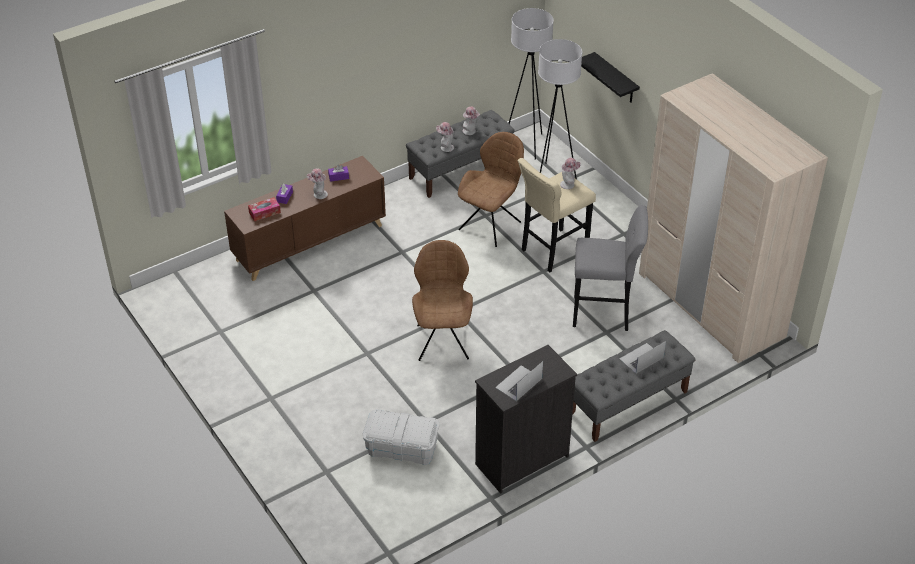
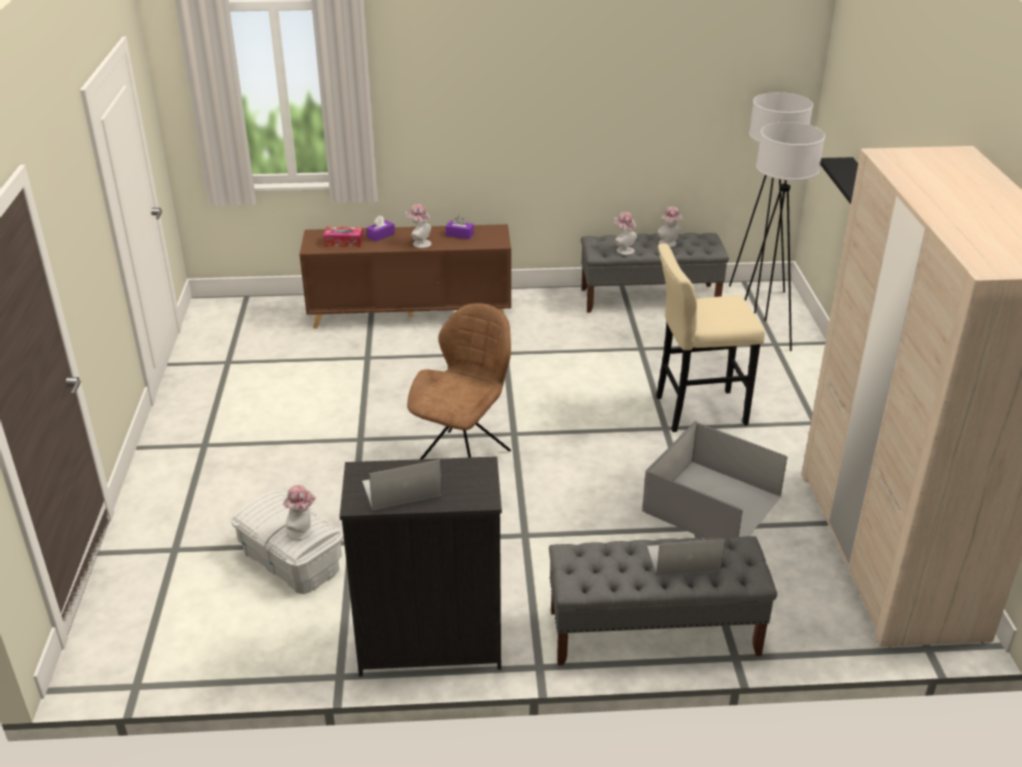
camera: 30 degrees right, 10 degrees down
brown chair [458,132,524,247] -> none
hat [560,158,581,189] -> hat moved to [283,485,316,540]
grey stool [573,205,648,331] -> grey storage box [642,421,788,539]

